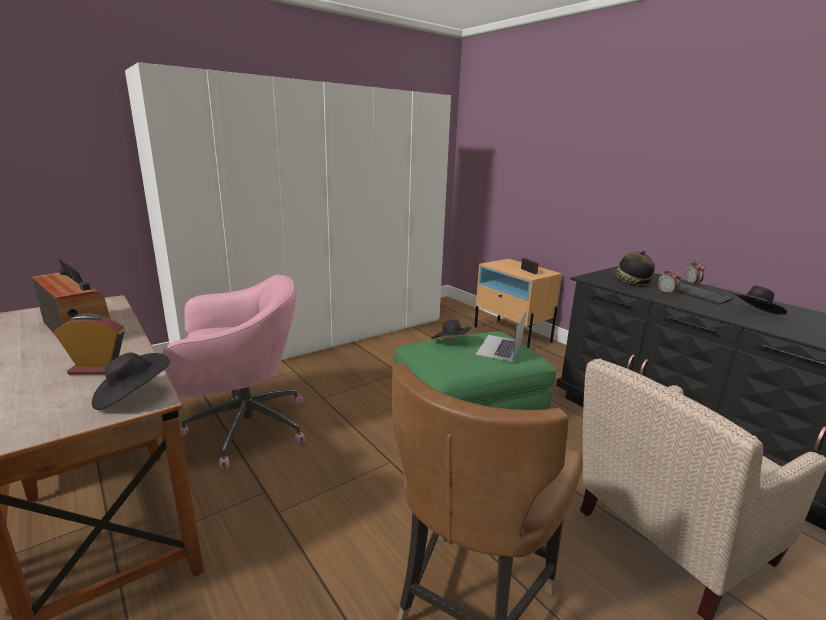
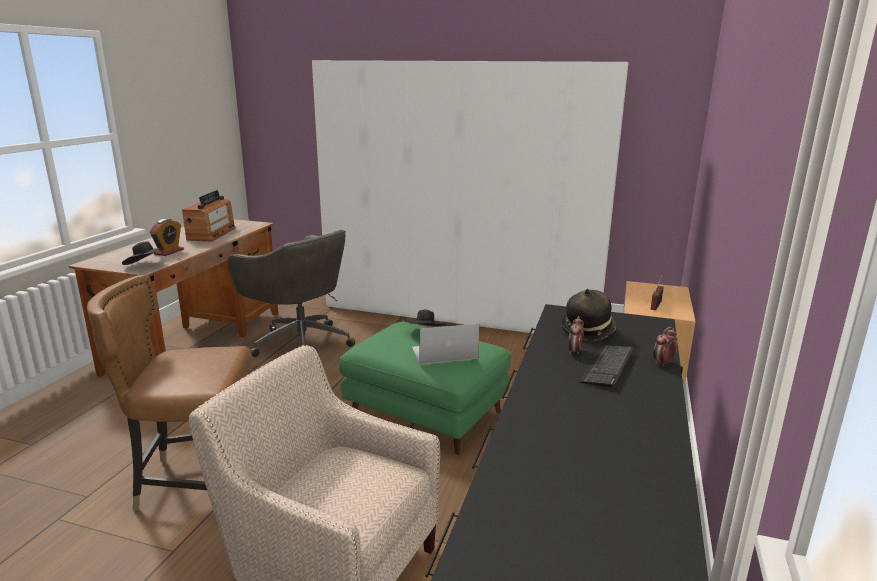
camera: 55 degrees right, 0 degrees up
alarm clock [54,313,125,375] -> alarm clock turned 60 degrees clockwise [150,219,184,256]
pink office chair [162,275,305,469] -> grey office chair [228,230,355,357]
black hat [731,285,787,315] -> none

